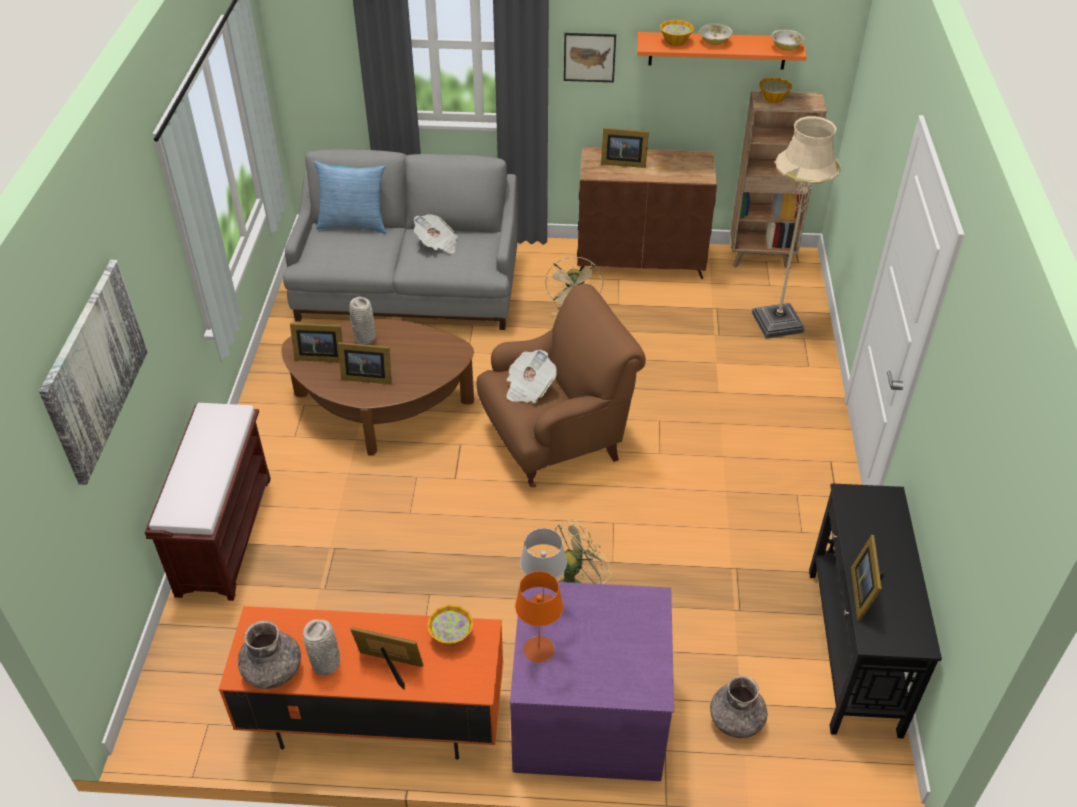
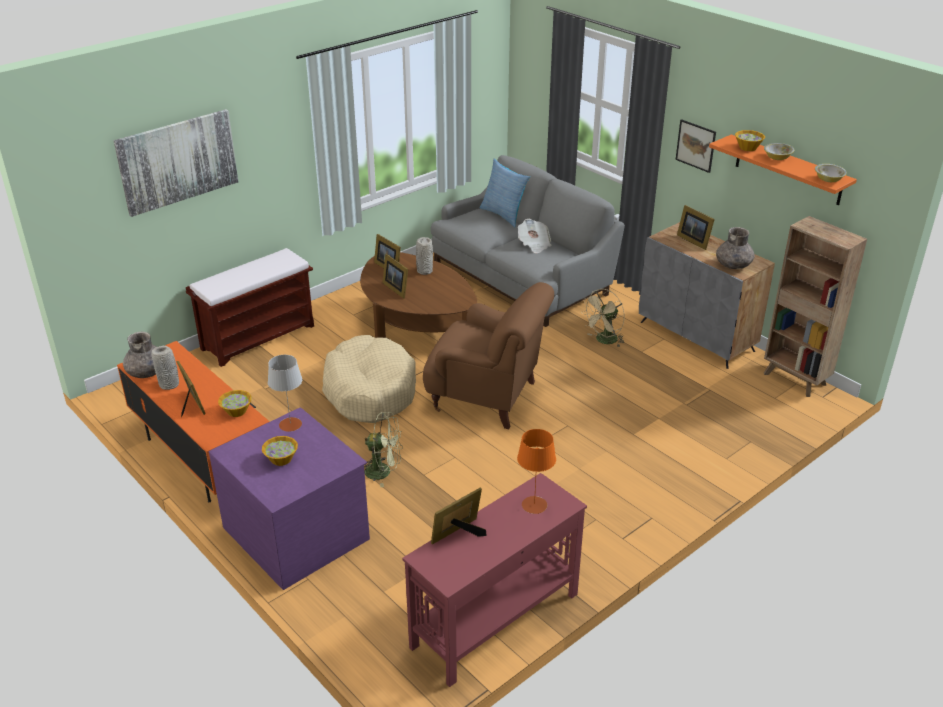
camera: 45 degrees right, 10 degrees down
newspaper [506,350,557,403] -> none
orange table lamp [515,571,563,663] -> orange table lamp moved to [517,429,556,514]
brown cabinet [577,147,717,279] -> grey cabinet [639,222,775,369]
grey vase [710,675,767,738] -> grey vase moved to [716,227,755,269]
beige floor lamp [752,116,841,339] -> none
bowl [759,77,792,103] -> bowl moved to [262,436,298,466]
black console table [809,483,942,738] -> red console table [402,473,587,687]
none -> beige dog bed [322,335,416,423]

